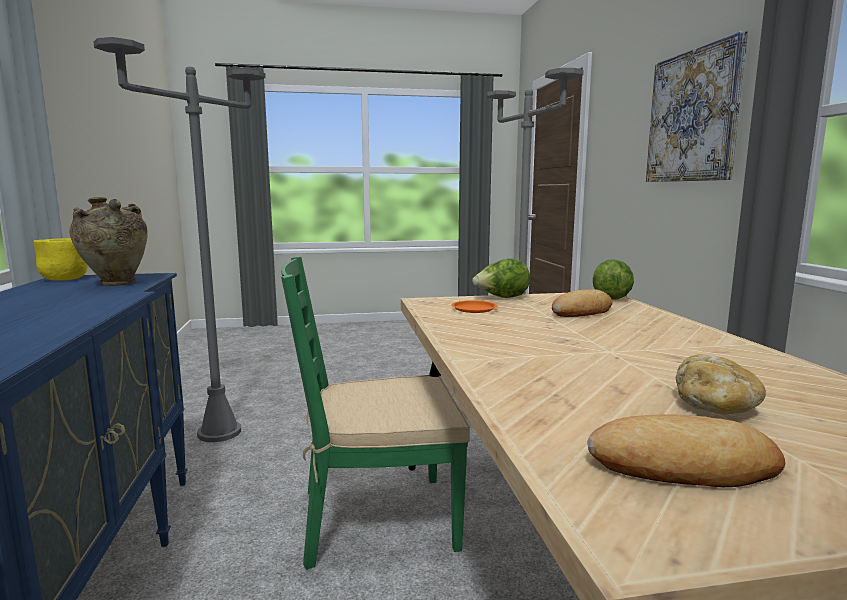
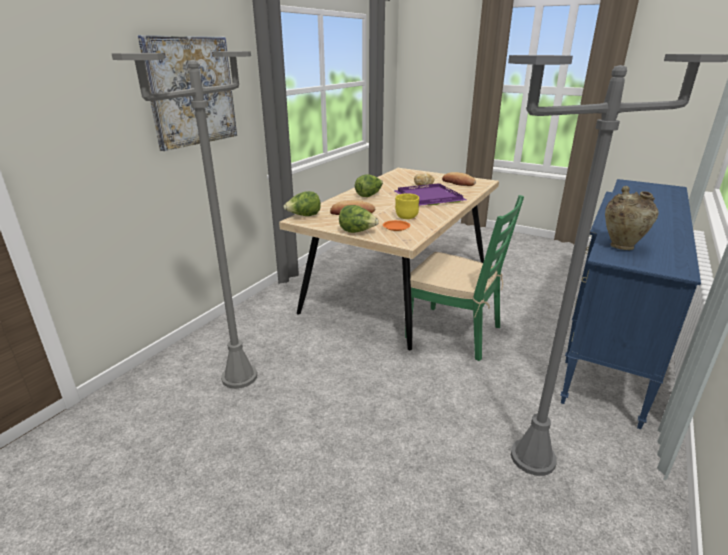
camera: 140 degrees left, 15 degrees up
yellow bowl [33,238,88,281] -> yellow bowl moved to [395,193,419,219]
none -> lettuce [355,174,383,197]
none -> purple tray [395,183,467,206]

